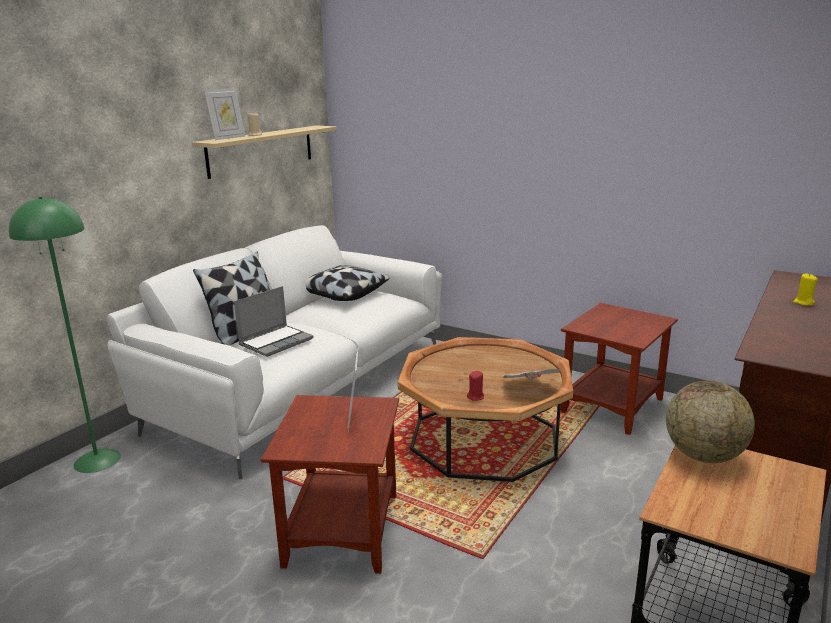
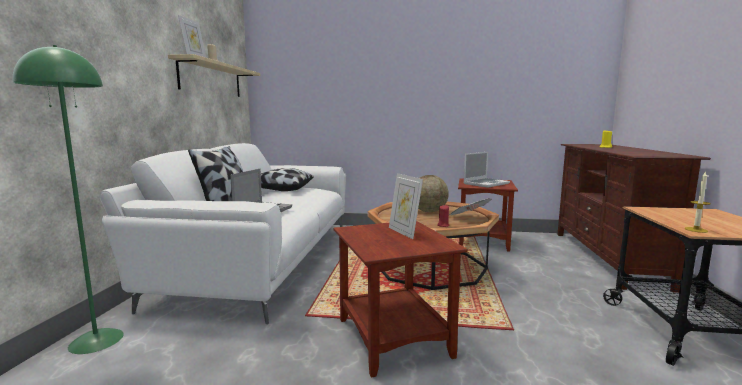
camera: 25 degrees left, 10 degrees down
globe [666,381,755,463] -> globe moved to [418,175,449,212]
none -> laptop [463,152,510,188]
none -> candle [685,171,711,233]

